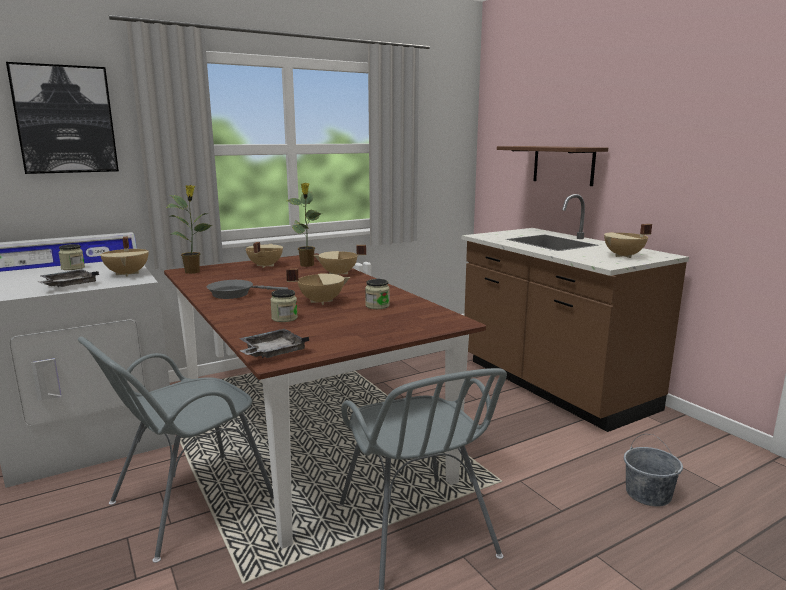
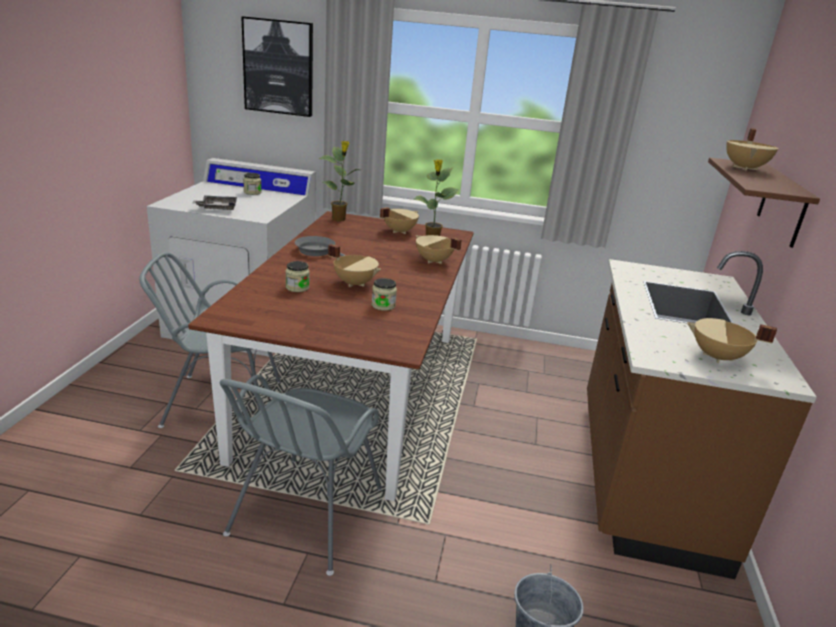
camera: 40 degrees right, 10 degrees up
beige cooking pot [100,236,149,277] -> beige cooking pot moved to [726,128,779,170]
grey tray [239,329,309,358] -> none

